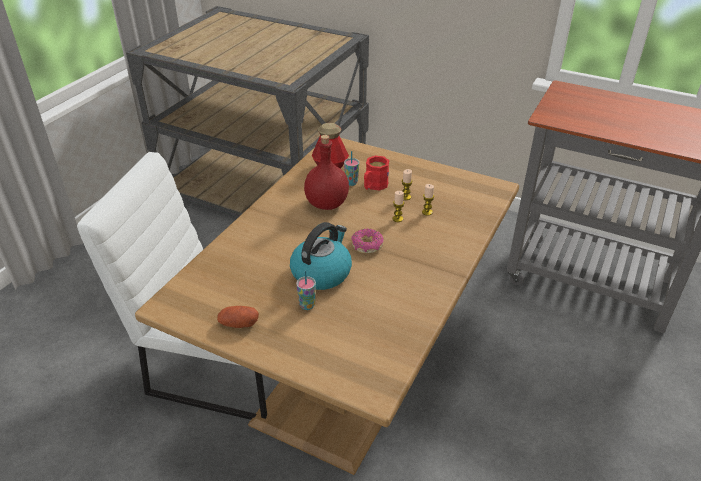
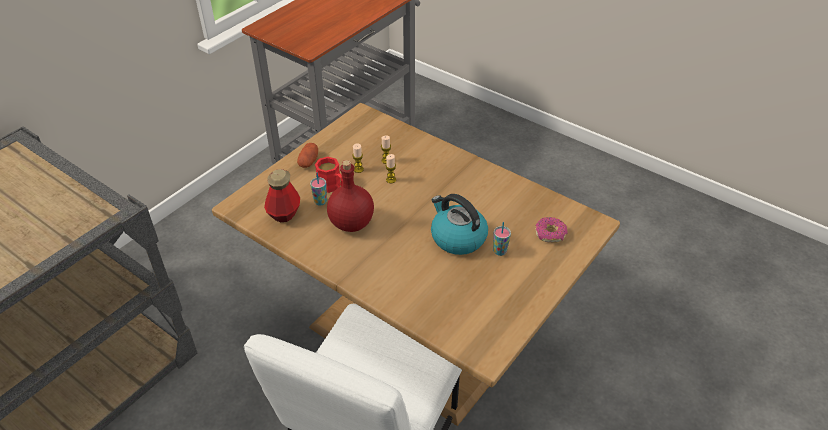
camera: 80 degrees left, 5 degrees up
potato [217,306,259,328] -> potato moved to [297,143,318,168]
donut [351,229,383,254] -> donut moved to [535,217,568,243]

